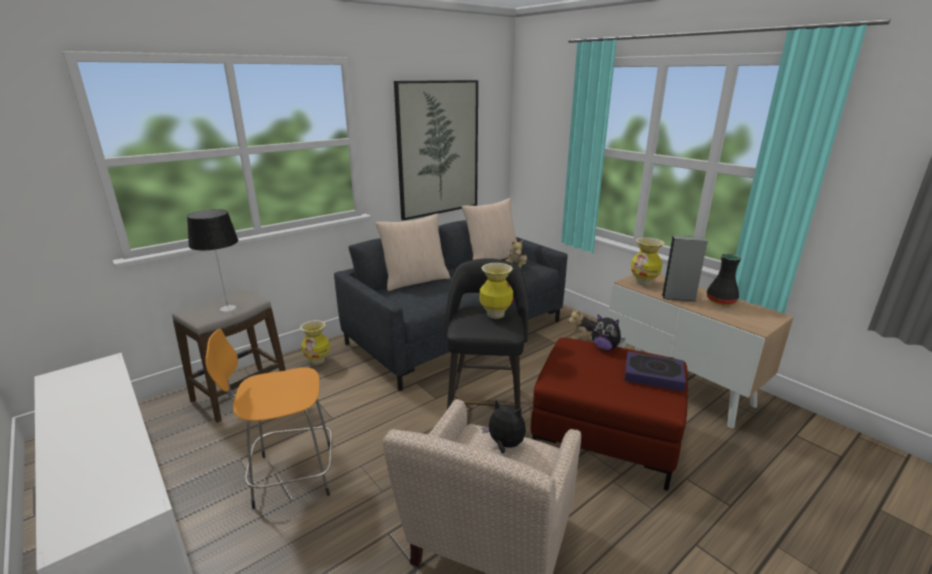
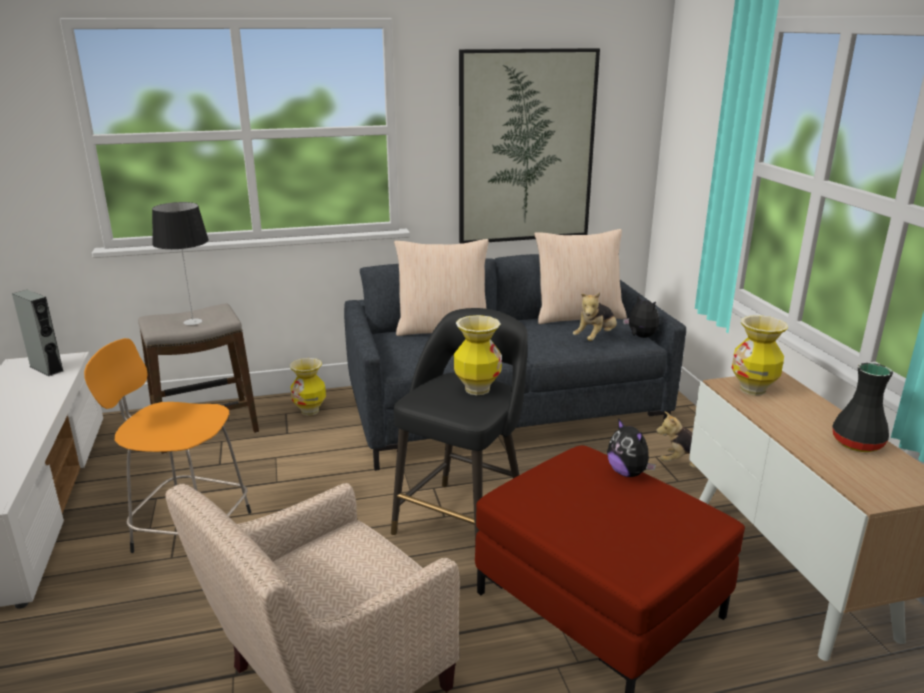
camera: 25 degrees right, 0 degrees up
plush toy [482,399,526,453] -> plush toy moved to [623,295,659,338]
book [624,351,686,391] -> none
grey speaker [662,236,708,301] -> grey speaker moved to [12,290,63,376]

